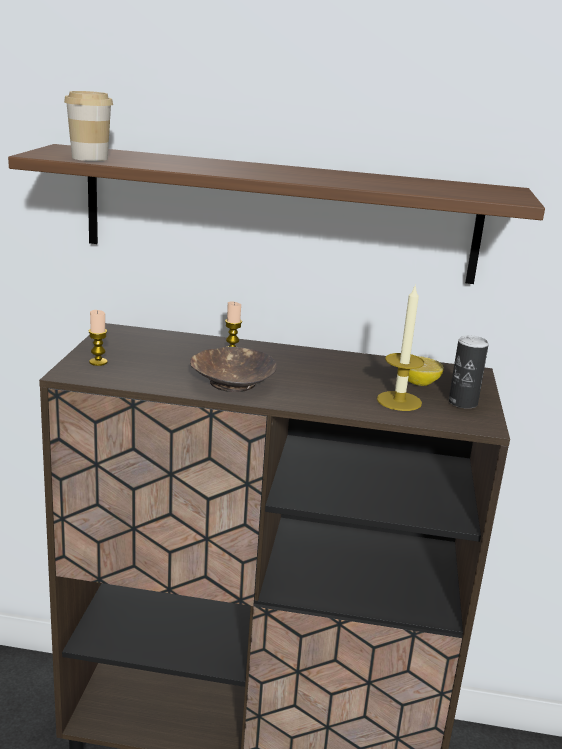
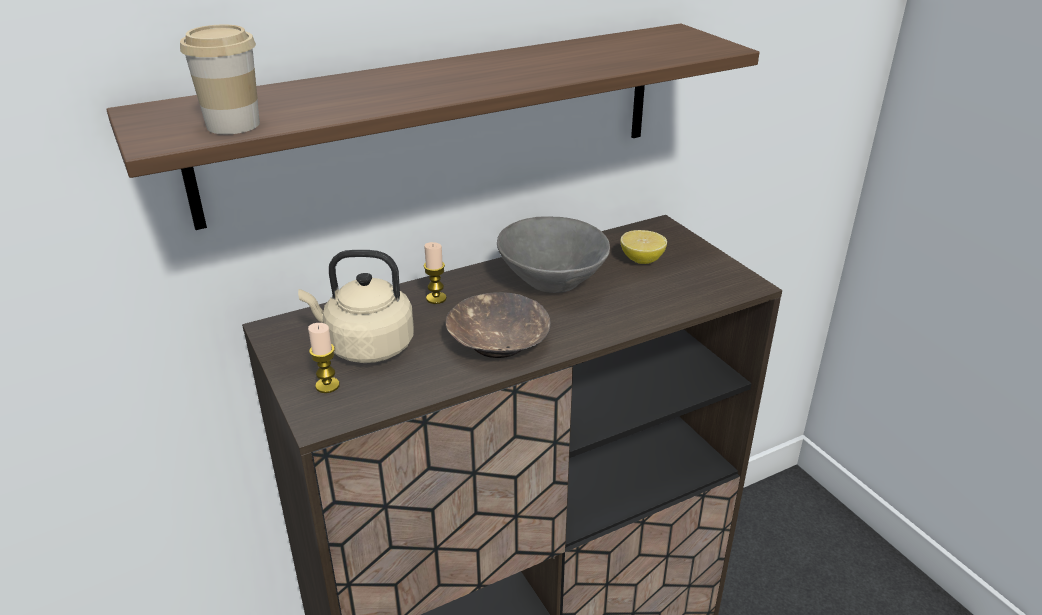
camera: 35 degrees left, 10 degrees up
candle [377,284,424,411] -> none
can [449,335,489,409] -> none
none -> beige kettle [298,250,414,363]
none -> grey bowl [497,217,610,293]

